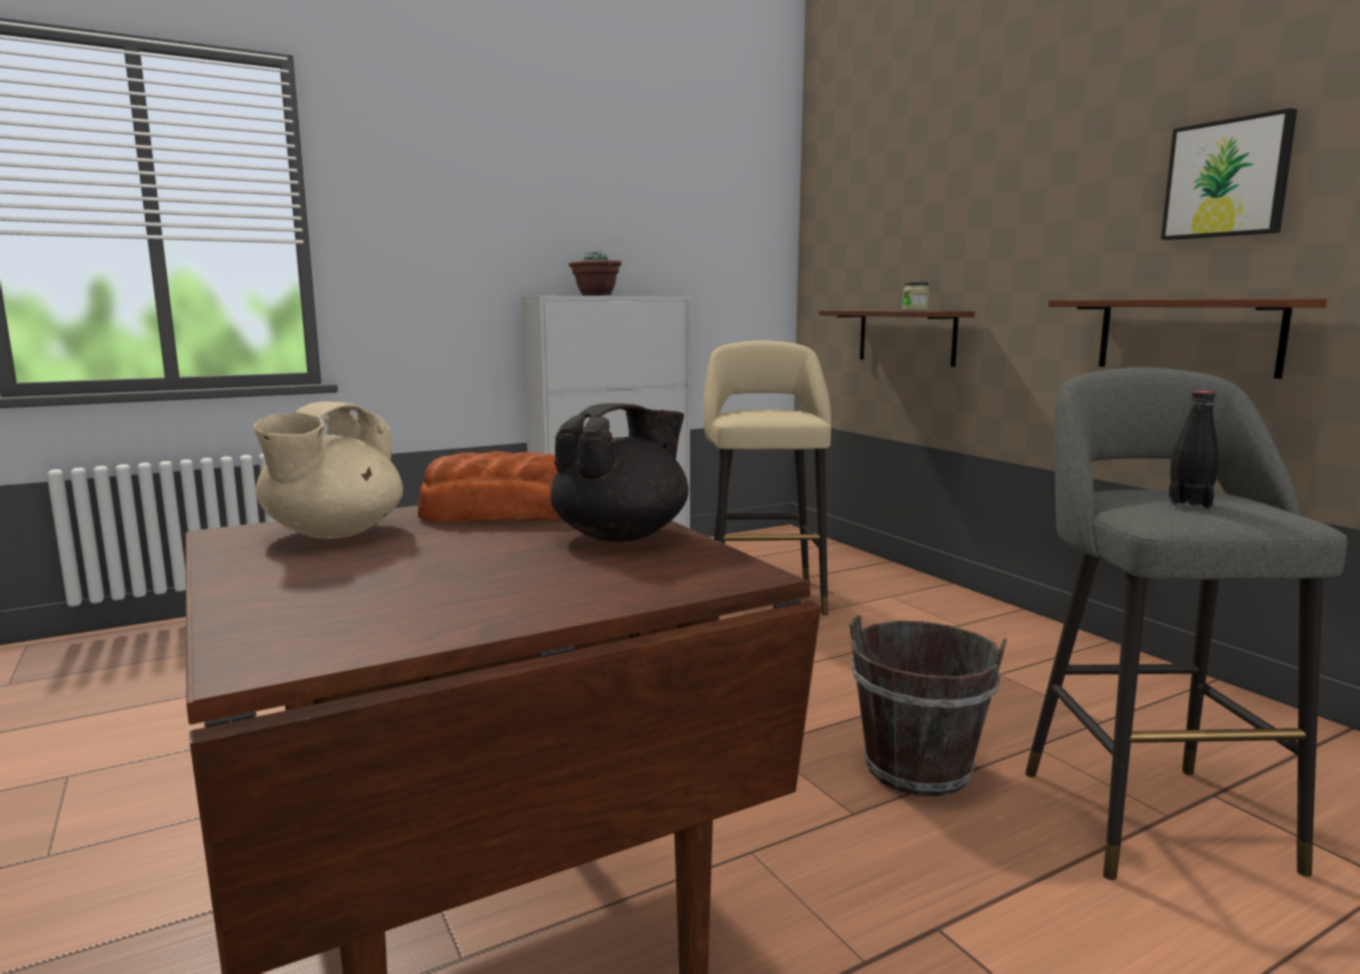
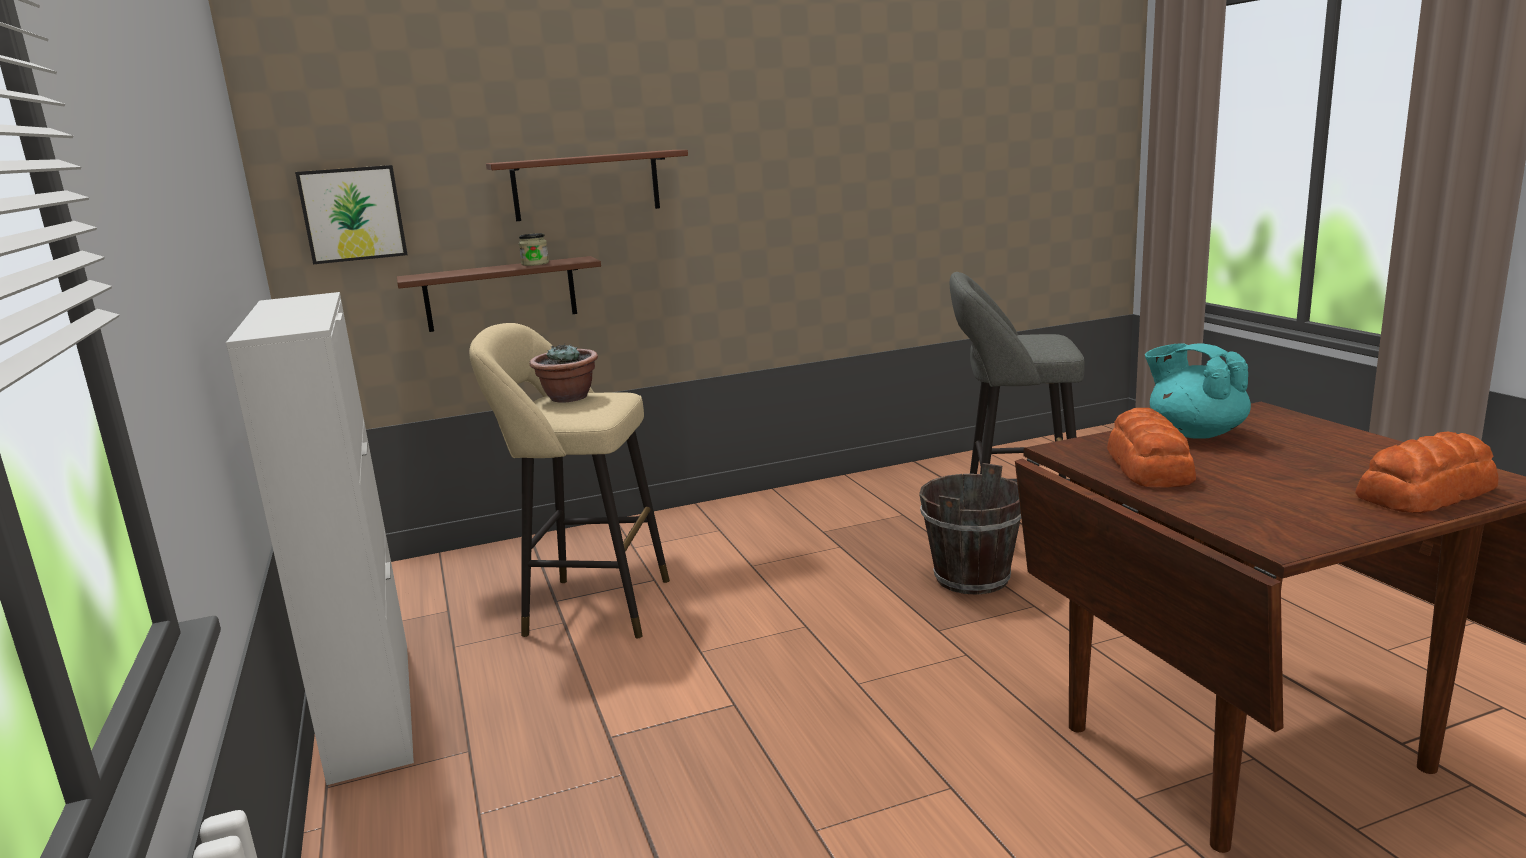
camera: 80 degrees left, 5 degrees up
beige teapot [254,401,403,539] -> none
black teapot [550,403,689,542] -> turquoise teapot [1145,344,1251,439]
potted plant [569,252,622,296] -> potted plant moved to [529,344,598,403]
brown shelf [1048,299,1327,379] -> brown shelf moved to [486,150,688,221]
picture [1161,108,1297,240] -> picture moved to [295,165,407,264]
black bottle [1169,391,1219,509] -> none
none -> bread [1355,431,1499,514]

